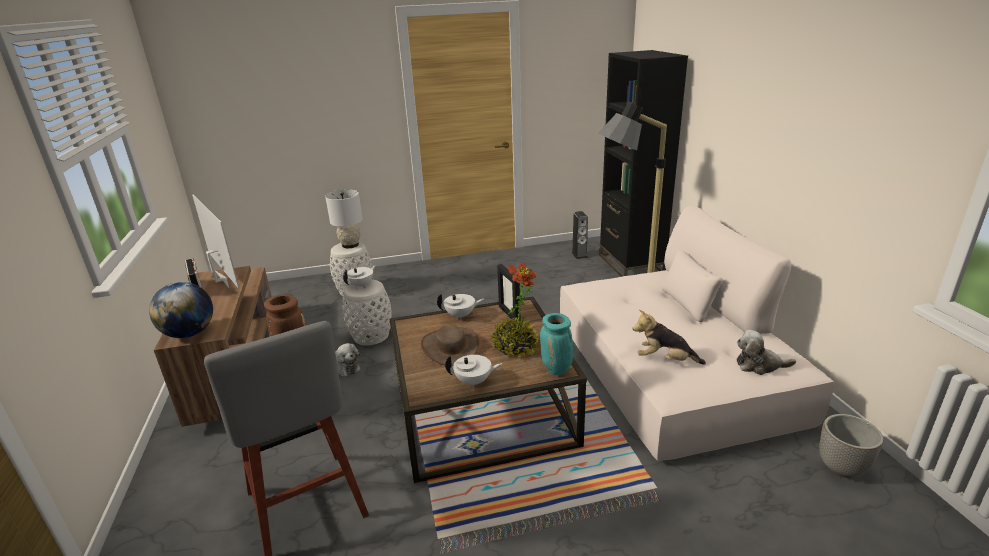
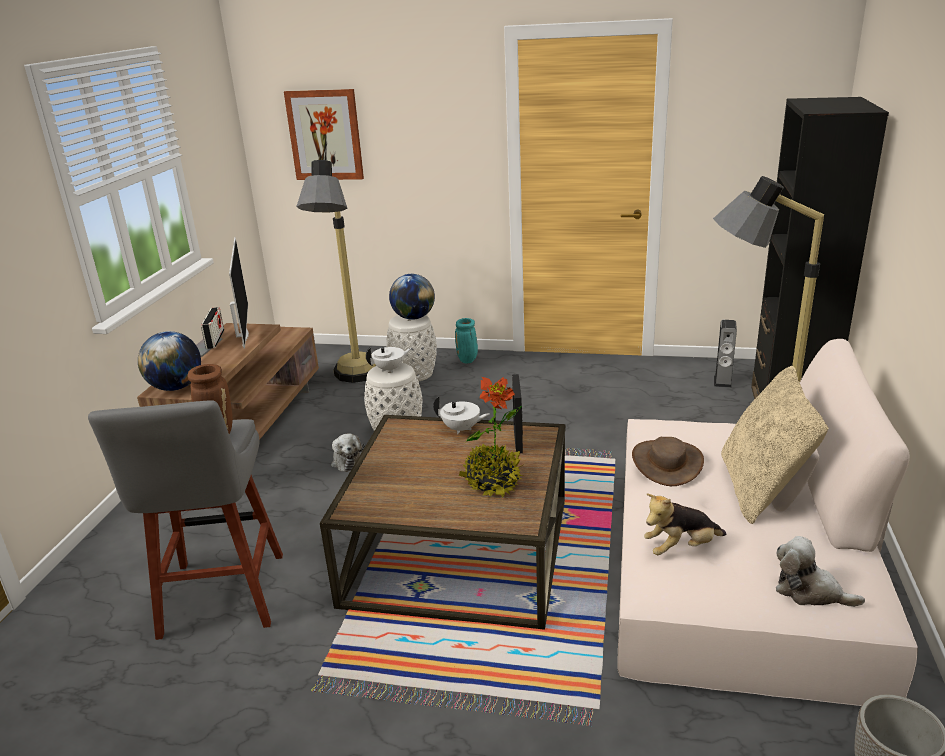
camera: 25 degrees right, 0 degrees up
white table lamp [325,189,363,248] -> globe [389,274,435,320]
brown hat [421,325,479,366] -> brown hat moved to [632,437,704,486]
white teapot [445,355,502,388] -> none
turquoise vase [540,313,573,375] -> turquoise vase moved to [455,318,478,363]
plush toy [633,310,706,365] -> plush toy turned 60 degrees counterclockwise [644,494,726,555]
none -> picture [284,89,364,180]
none -> floor lamp [296,160,376,383]
none -> beige pillow [721,366,829,524]

